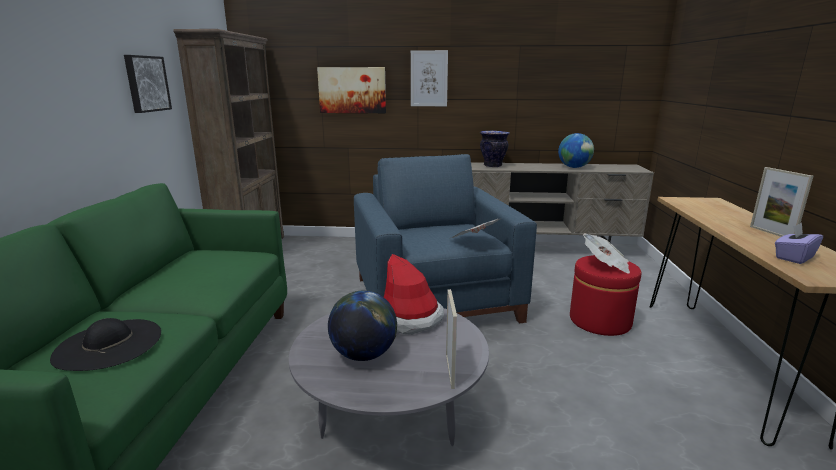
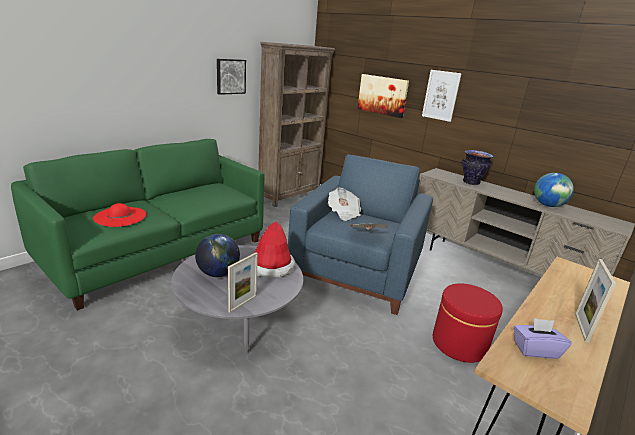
camera: 35 degrees right, 5 degrees up
black hat [50,318,161,371] -> red hat [93,203,146,227]
newspaper [583,233,630,274] -> newspaper moved to [328,188,361,221]

